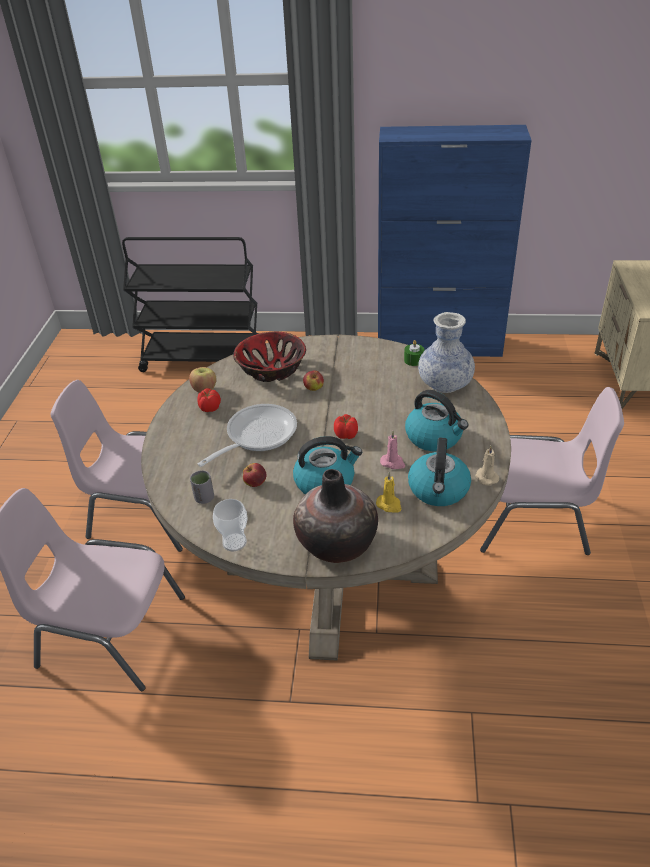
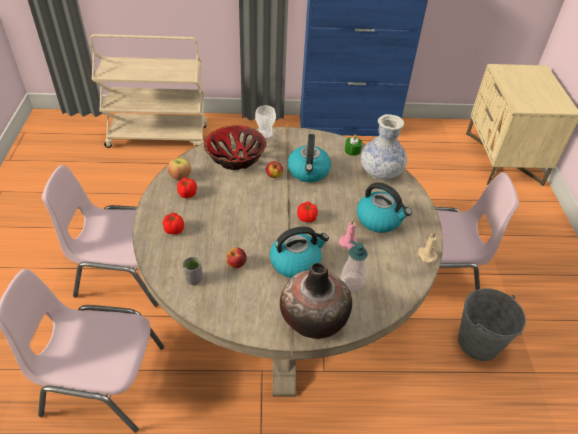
camera: 10 degrees left, 5 degrees up
black cart [122,237,260,372] -> beige cart [90,34,208,148]
frying pan [197,404,297,467] -> none
cup [213,499,248,551] -> cup moved to [255,105,276,139]
yellow candle [376,472,402,512] -> soap dispenser [341,240,367,291]
kettle [408,438,471,506] -> kettle moved to [288,134,331,182]
none -> tomato [163,213,184,234]
none -> grey bucket [458,288,526,361]

